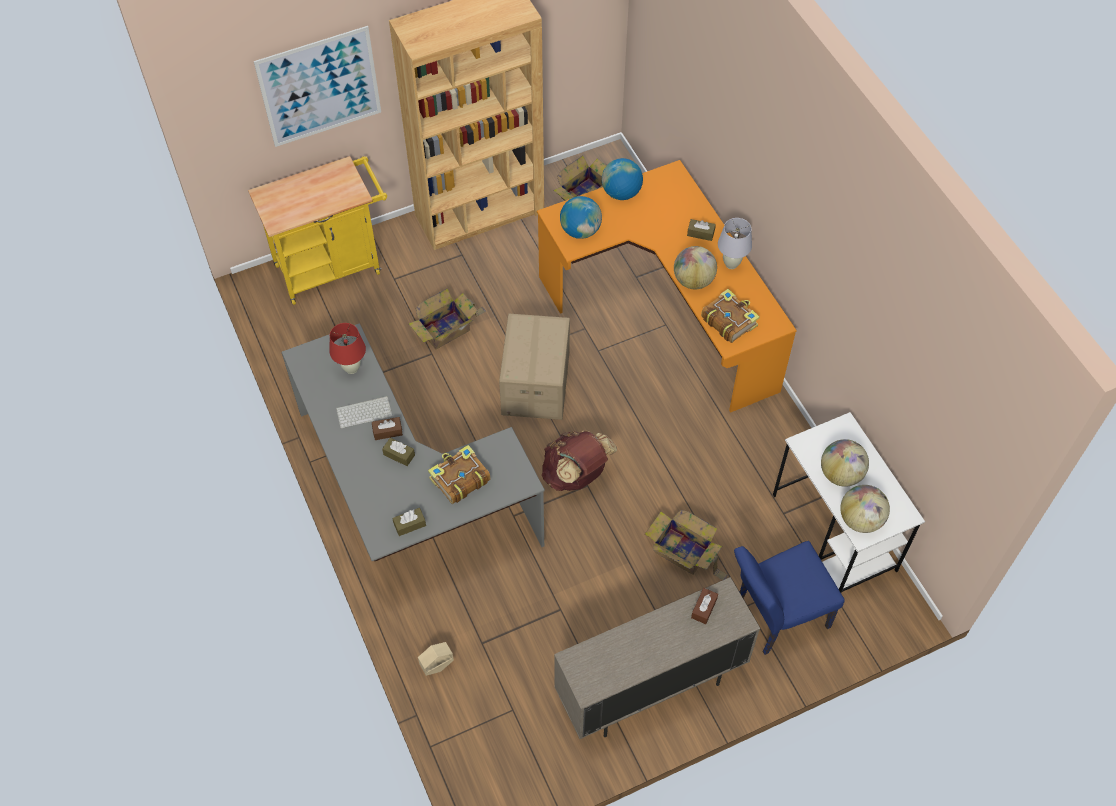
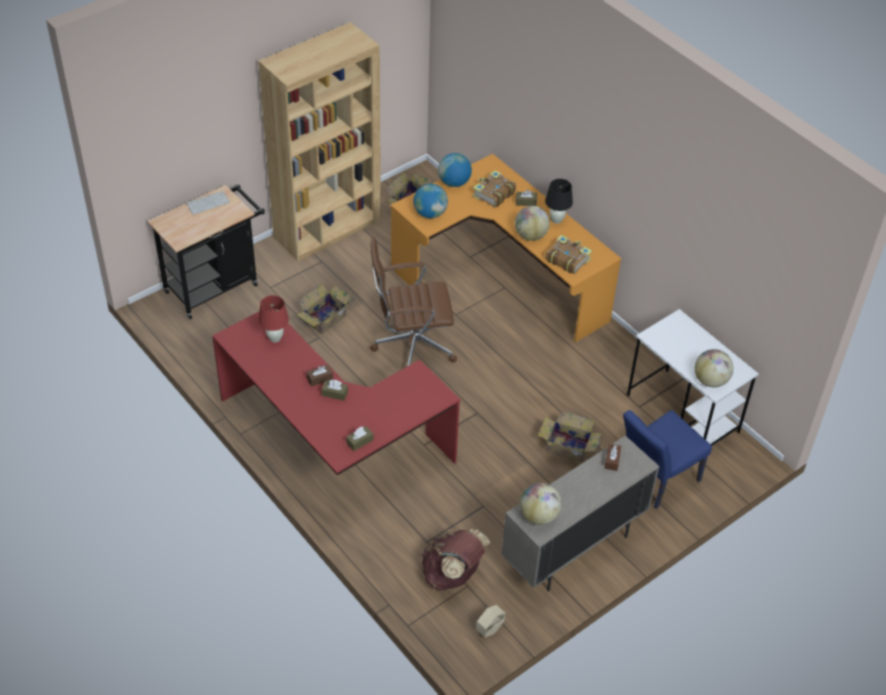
camera: 15 degrees left, 10 degrees down
yellow cart [248,156,387,305] -> black cart [147,184,265,319]
picture [254,26,381,147] -> none
grey desk [282,324,545,561] -> red desk [212,309,461,475]
keyboard [336,396,392,428] -> keyboard moved to [186,191,230,215]
beige planter [418,642,454,676] -> beige planter moved to [476,605,505,638]
book [428,445,491,504] -> book moved to [473,170,516,208]
cardboard box [499,314,570,420] -> brown office chair [370,237,457,366]
brown backpack [542,430,617,491] -> brown backpack moved to [422,529,491,590]
white table lamp [718,218,752,269] -> black table lamp [545,179,573,224]
globe [821,439,869,487] -> globe moved to [520,483,562,525]

